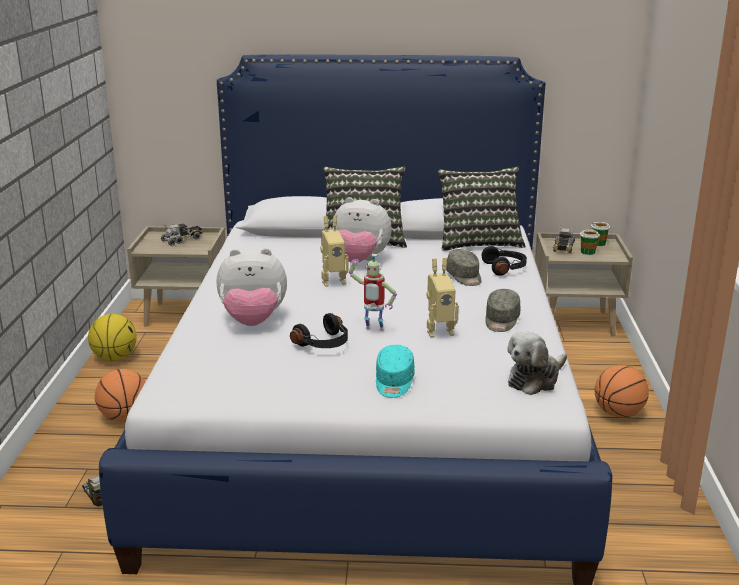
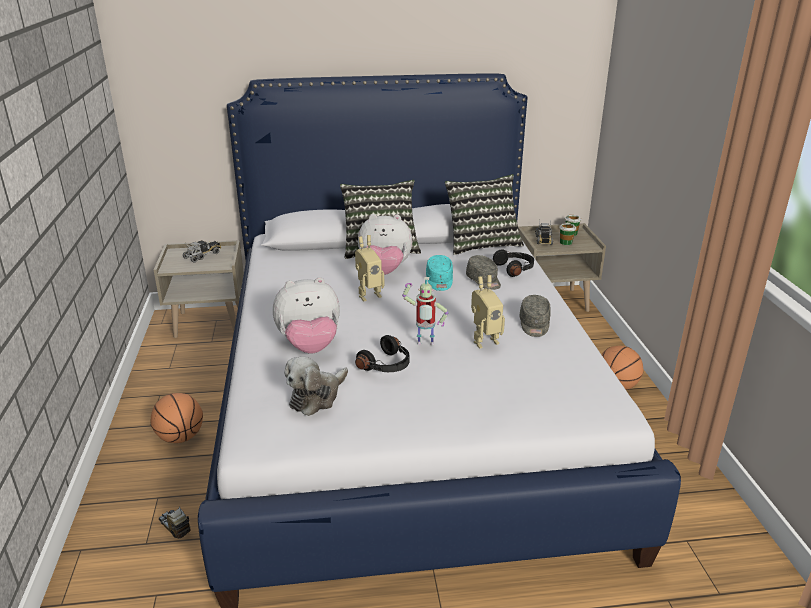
camera: 10 degrees left, 5 degrees up
basketball [88,314,137,361] -> none
turquoise cap [376,345,415,398] -> turquoise cap moved to [426,255,453,291]
plush toy [507,332,567,395] -> plush toy moved to [284,356,348,416]

